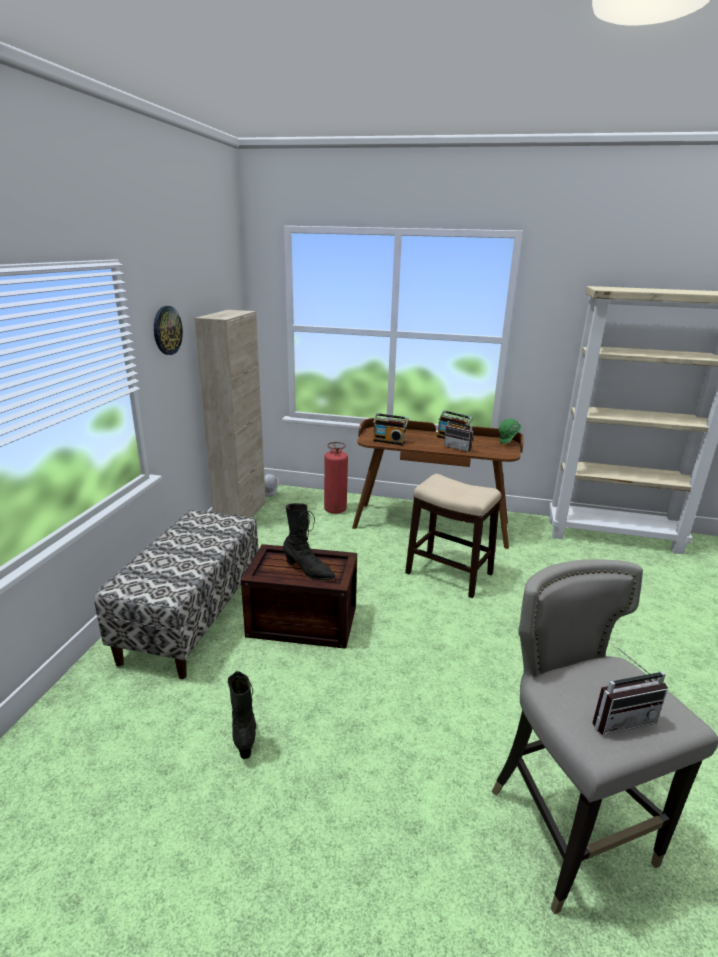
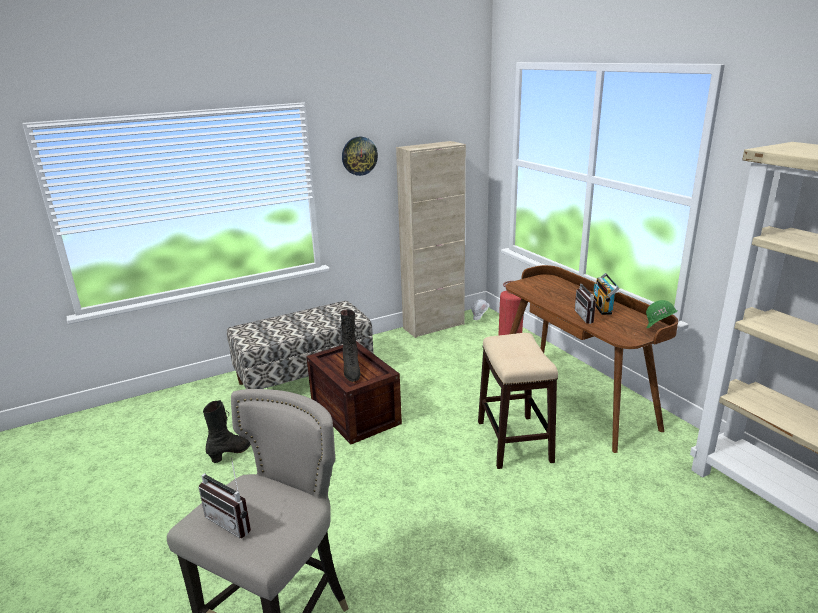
camera: 50 degrees right, 0 degrees up
radio [373,413,409,445] -> none

